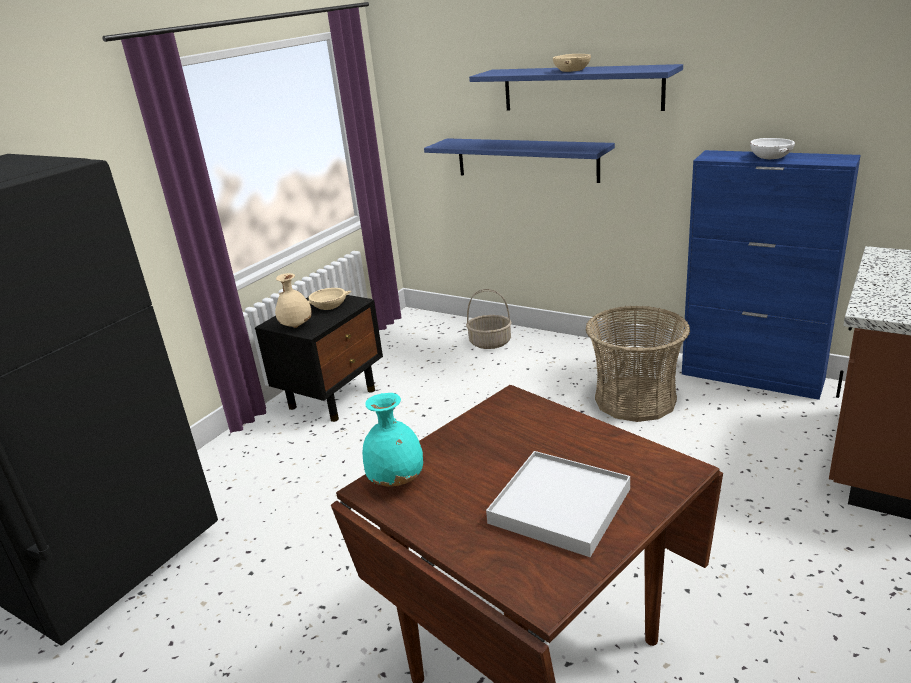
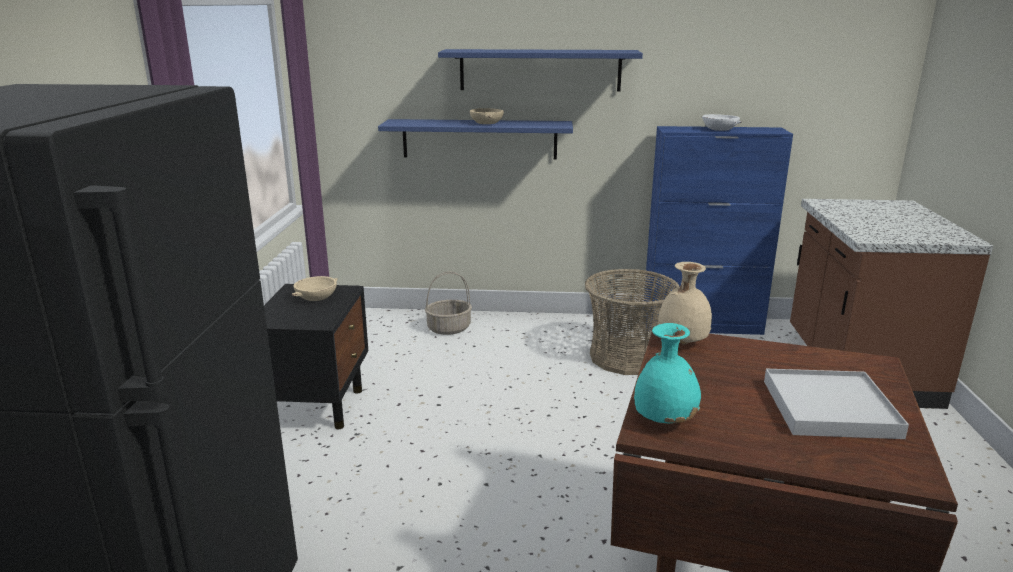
camera: 30 degrees left, 5 degrees down
beige vase [275,273,312,328] -> beige vase moved to [658,262,712,345]
beige bowl [553,54,591,72] -> beige bowl moved to [470,108,504,124]

